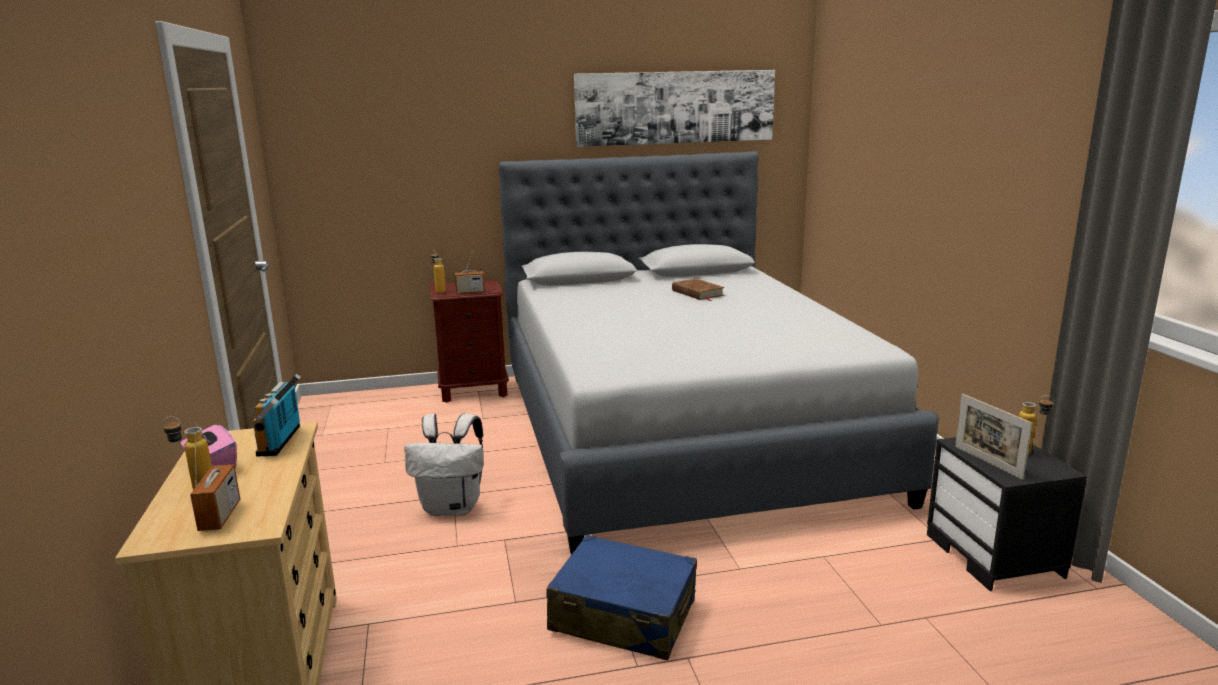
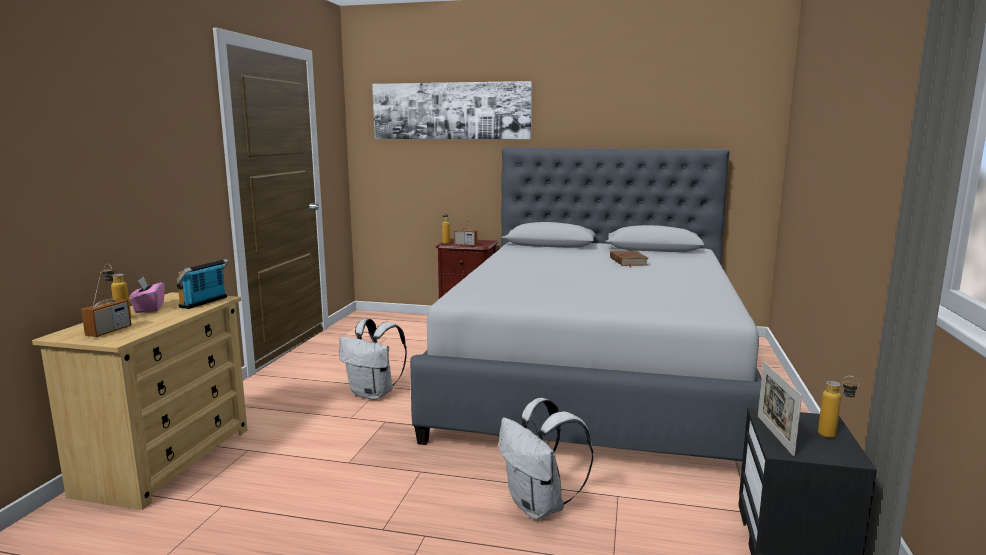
camera: 25 degrees right, 5 degrees down
blue suitcase [546,534,697,660] -> none
picture [574,70,775,147] -> picture moved to [372,81,532,139]
none -> white backpack [499,398,593,520]

